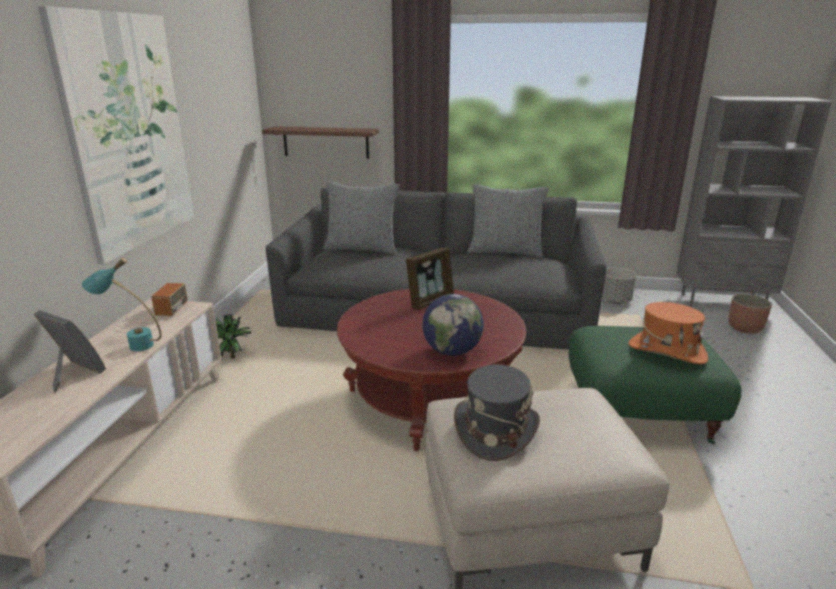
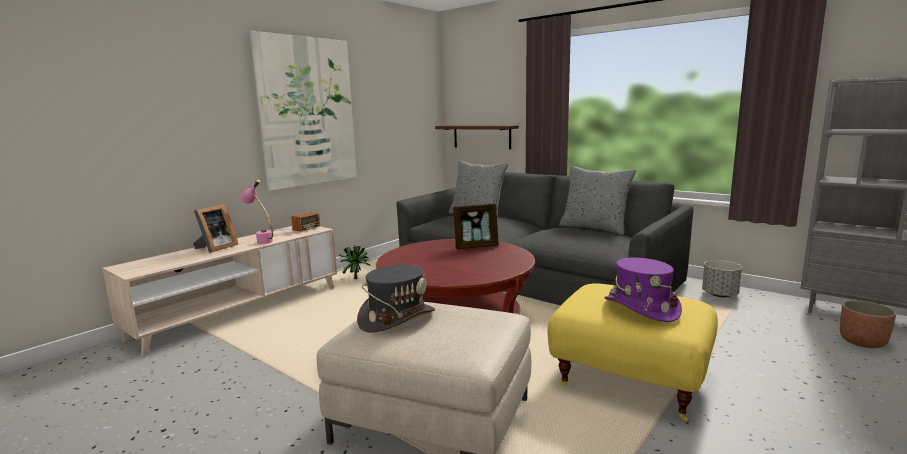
camera: 30 degrees right, 10 degrees down
picture frame [34,310,106,393] -> picture frame turned 60 degrees clockwise [193,204,238,253]
turquoise table lamp [82,258,162,351] -> pink table lamp [239,180,273,244]
globe [422,294,484,356] -> none
green ottoman [569,326,742,444] -> yellow ottoman [548,283,718,421]
orange hat [628,302,708,364] -> purple hat [604,258,682,322]

